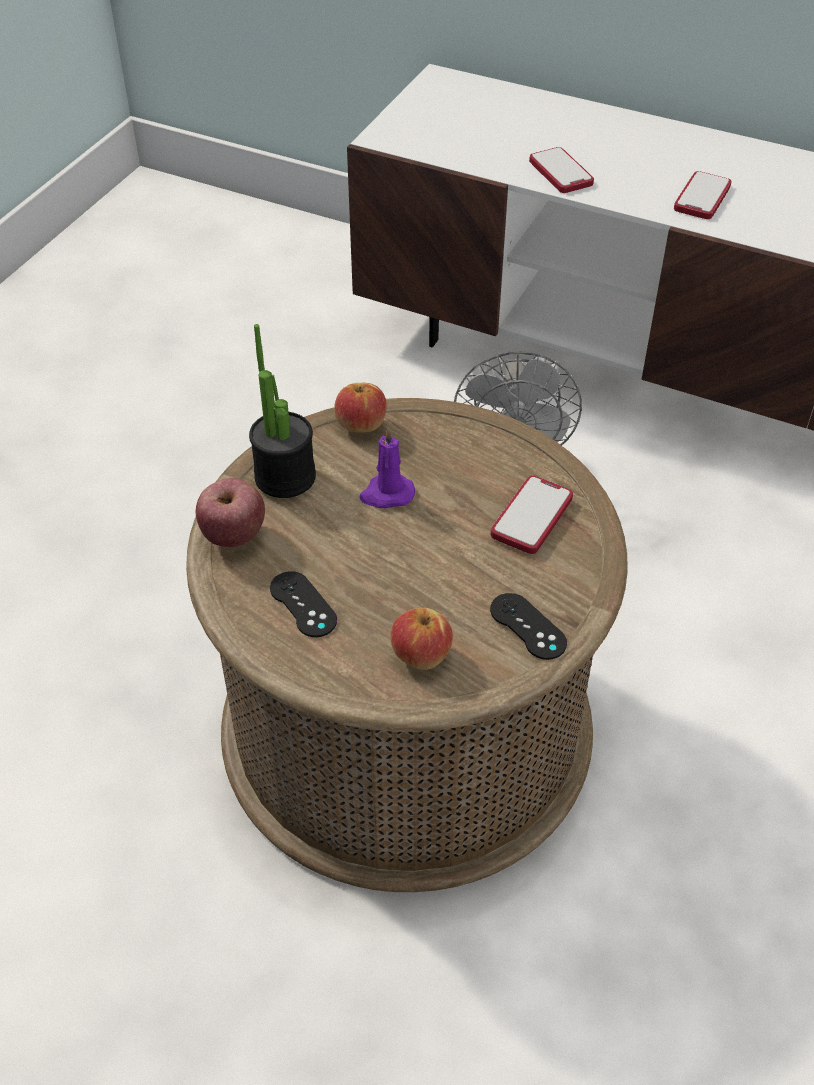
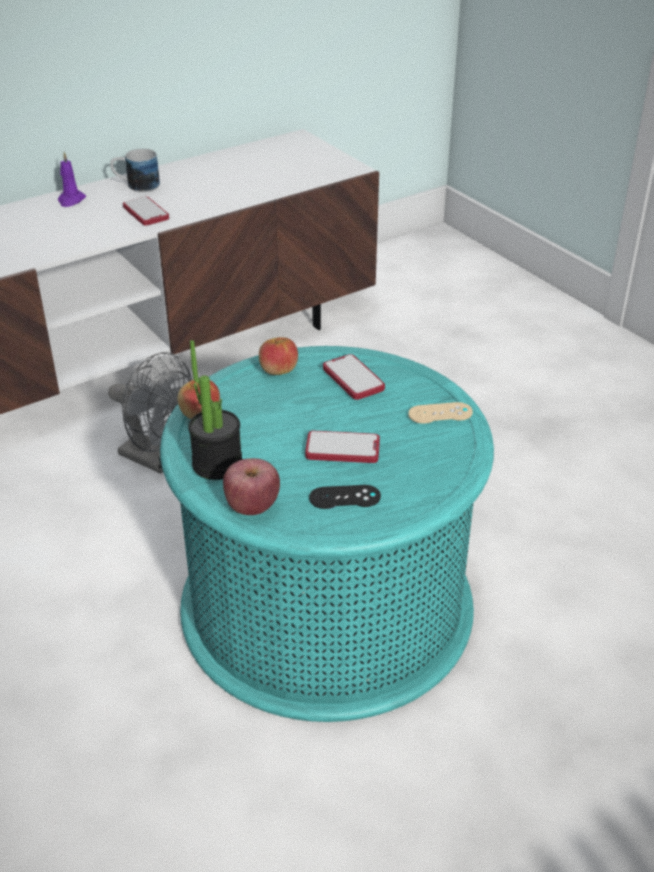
camera: 60 degrees left, 10 degrees down
brown coffee table [186,398,628,892] -> turquoise coffee table [160,346,494,722]
purple candle [359,427,415,508] -> purple candle moved to [58,152,86,207]
apple [390,608,453,670] -> apple moved to [259,337,298,375]
black game controller [490,593,567,660] -> beige game controller [408,402,473,424]
phone [529,147,594,193] -> phone moved to [305,431,380,463]
none -> mug [110,149,160,192]

